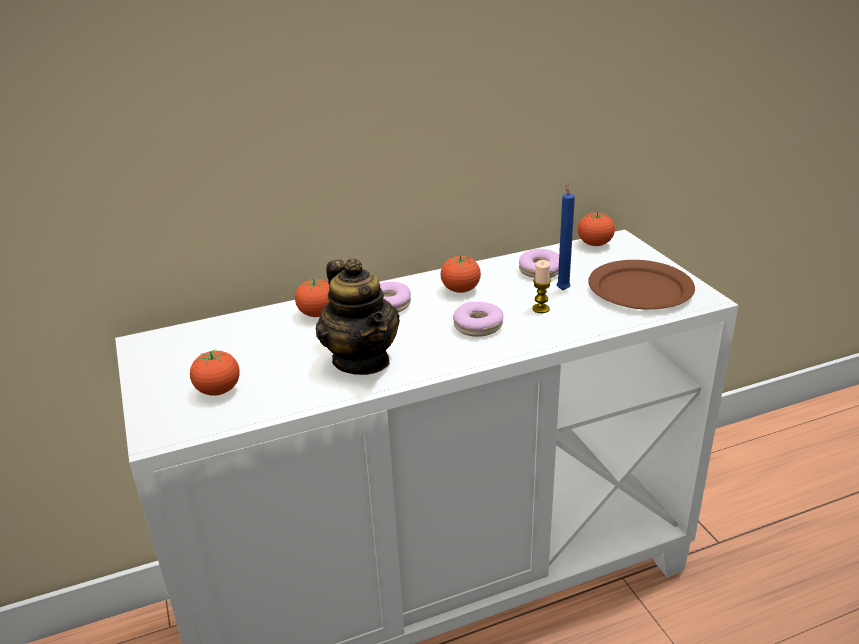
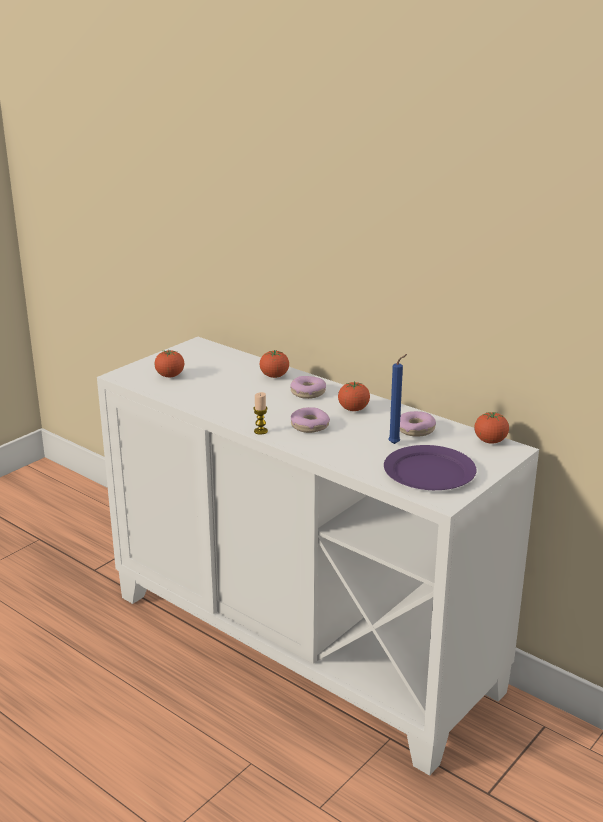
camera: 60 degrees right, 5 degrees down
teapot [316,258,400,375] -> none
candle [532,260,551,313] -> candle moved to [253,392,268,435]
brown plate [588,260,695,309] -> purple plate [384,445,477,490]

